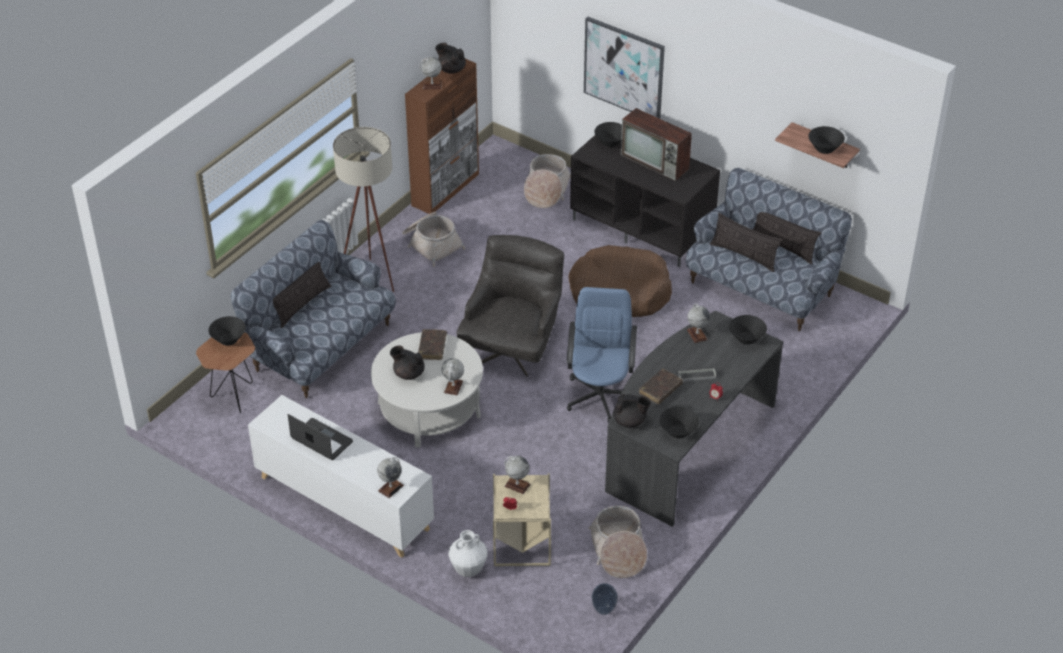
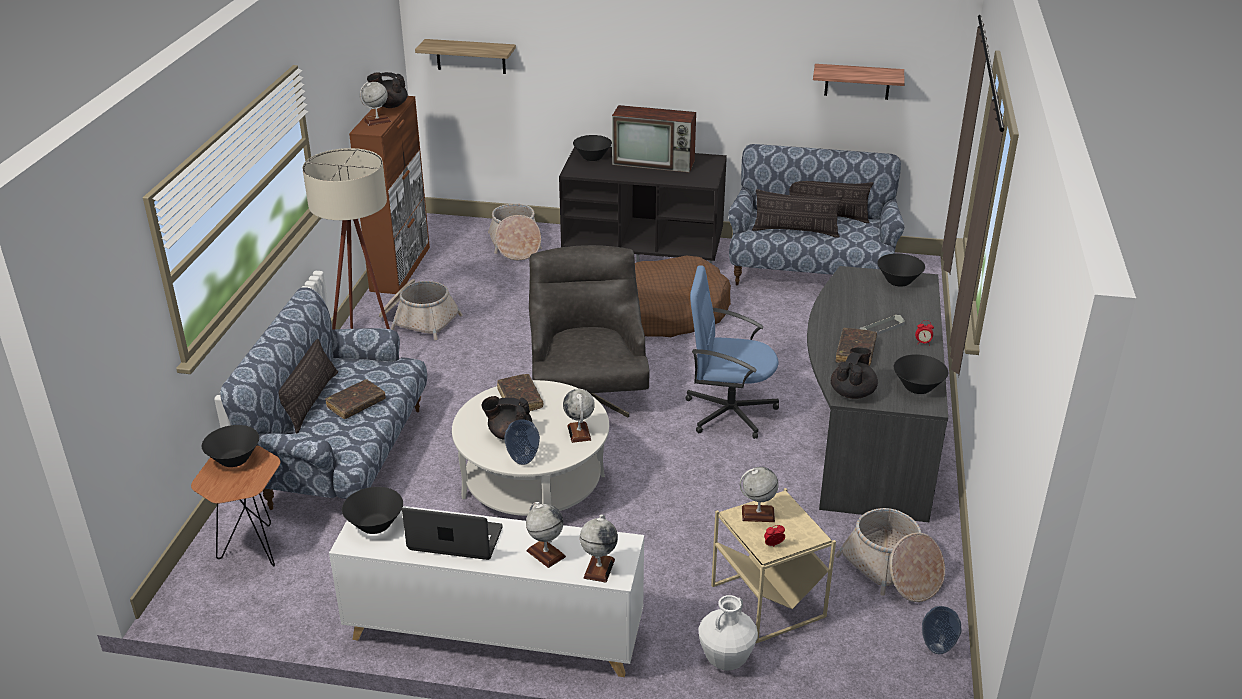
camera: 25 degrees left, 10 degrees down
blue office chair [566,287,637,423] -> blue office chair turned 60 degrees counterclockwise [685,265,779,439]
picture [584,17,665,119] -> none
black teapot [613,394,651,428] -> black teapot turned 45 degrees counterclockwise [831,347,878,399]
globe [687,304,710,343] -> globe moved to [526,502,566,568]
black bowl [808,126,845,154] -> black bowl moved to [342,487,403,534]
none -> brown book [325,379,386,419]
none -> shelf [415,39,516,74]
none -> vase [504,419,540,465]

